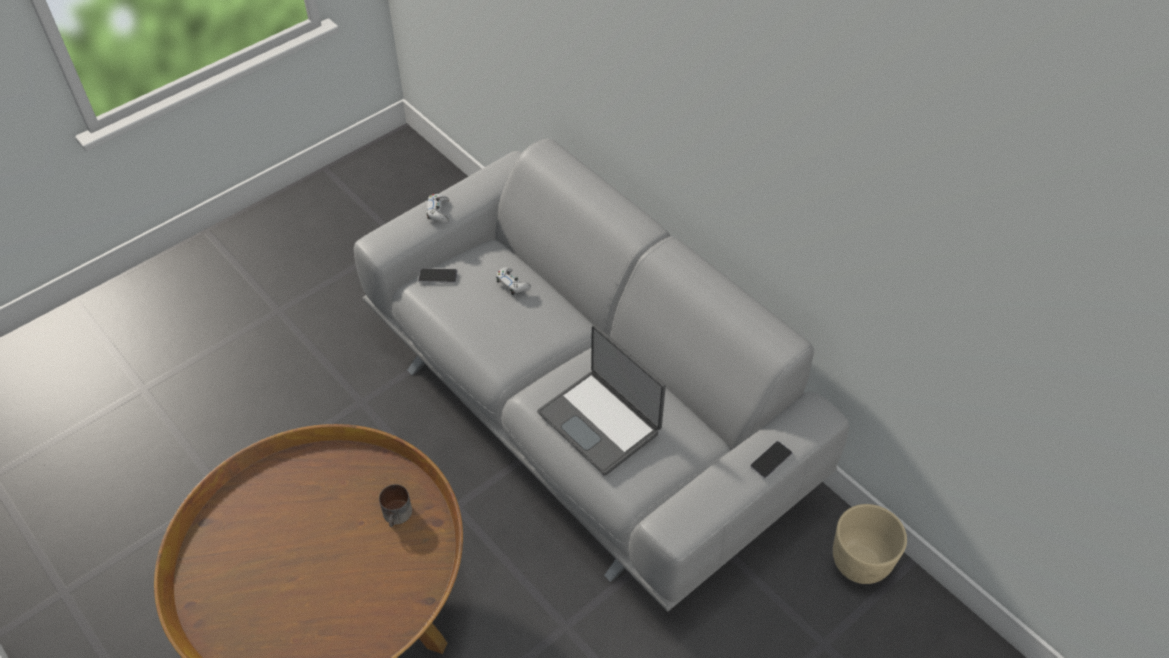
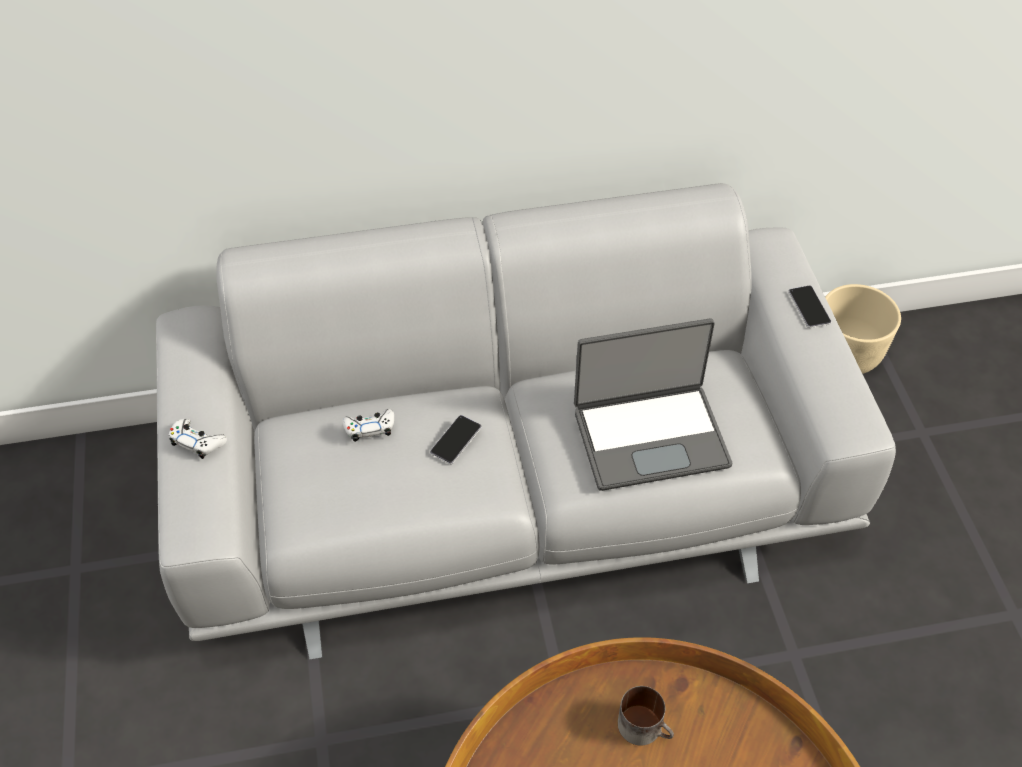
camera: 60 degrees left, 0 degrees up
phone [418,268,457,284] -> phone moved to [430,415,481,464]

